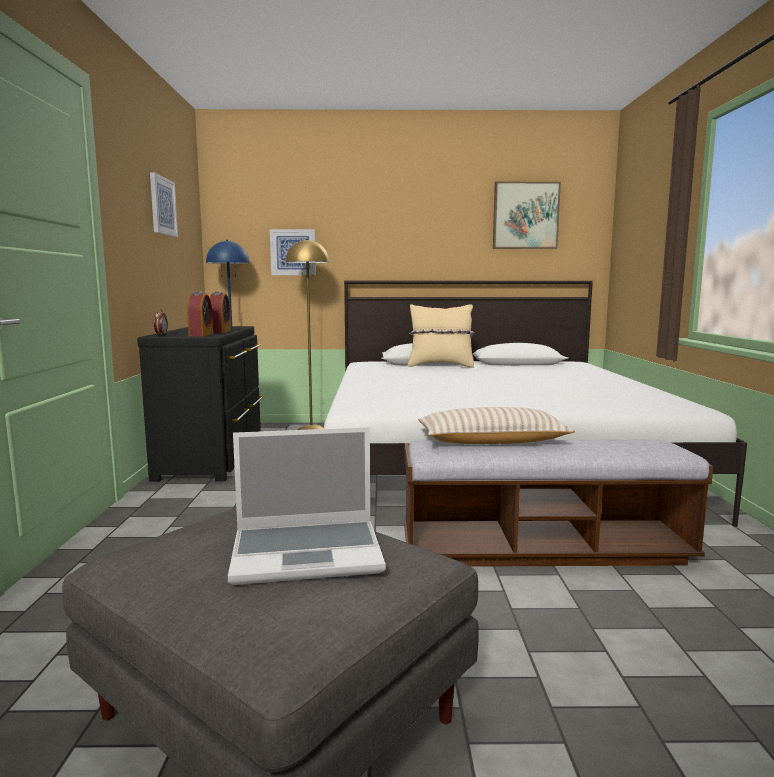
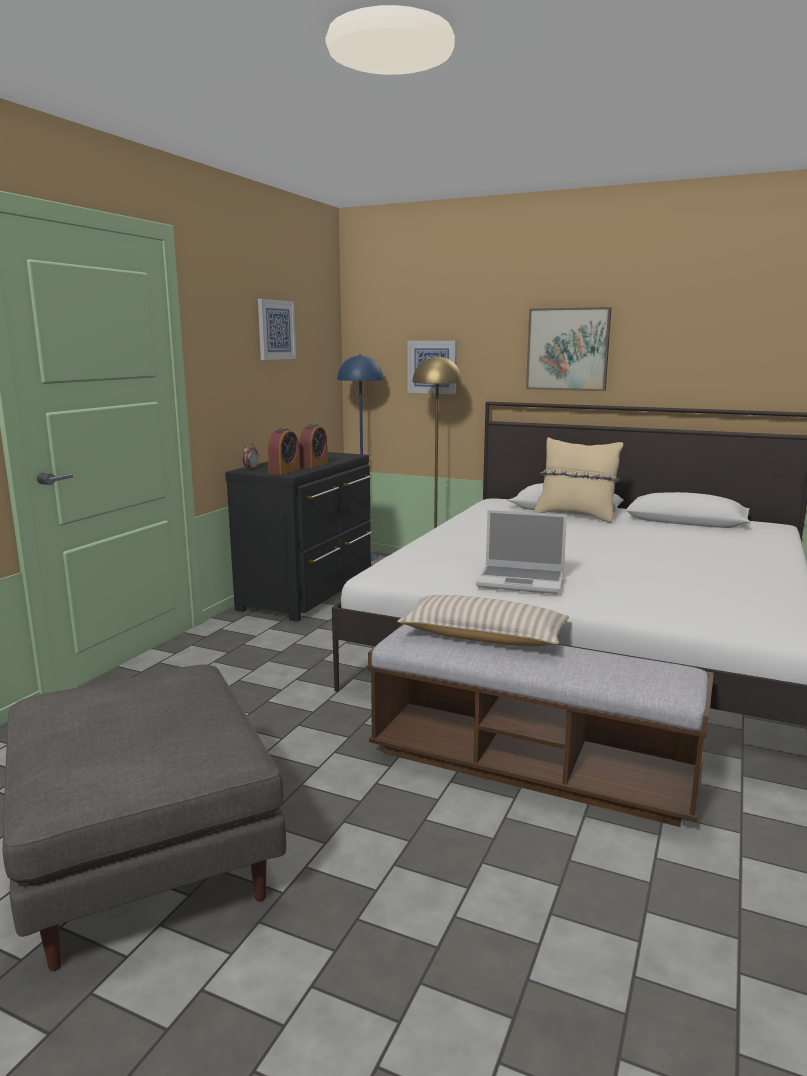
camera: 25 degrees right, 5 degrees up
laptop [228,427,386,585] -> laptop moved to [476,510,567,594]
picture [493,182,561,249] -> picture moved to [526,307,612,391]

